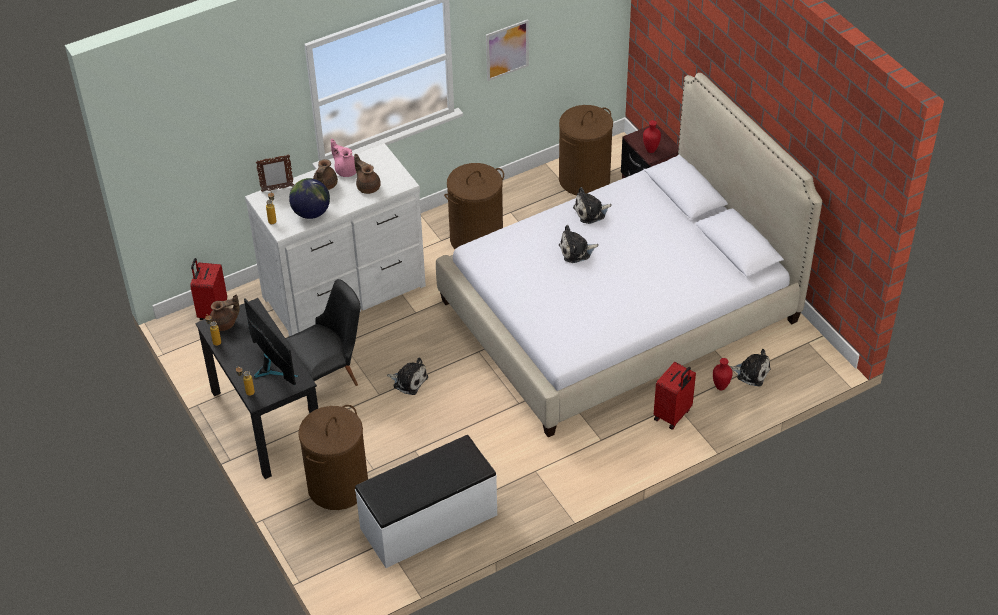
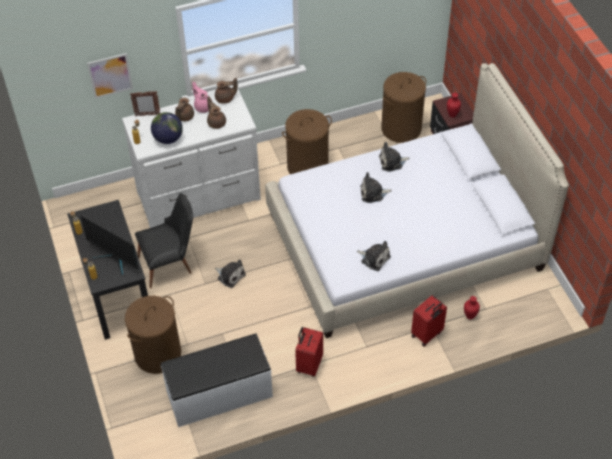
camera: 10 degrees right, 5 degrees up
red suitcase [190,258,227,320] -> red suitcase moved to [295,327,323,377]
brown teapot [210,294,240,331] -> brown teapot moved to [215,78,238,104]
monitor [244,298,299,385] -> monitor turned 150 degrees clockwise [80,215,139,276]
picture [486,19,529,81] -> picture moved to [87,53,133,99]
plush toy [730,349,771,386] -> plush toy moved to [357,241,391,271]

